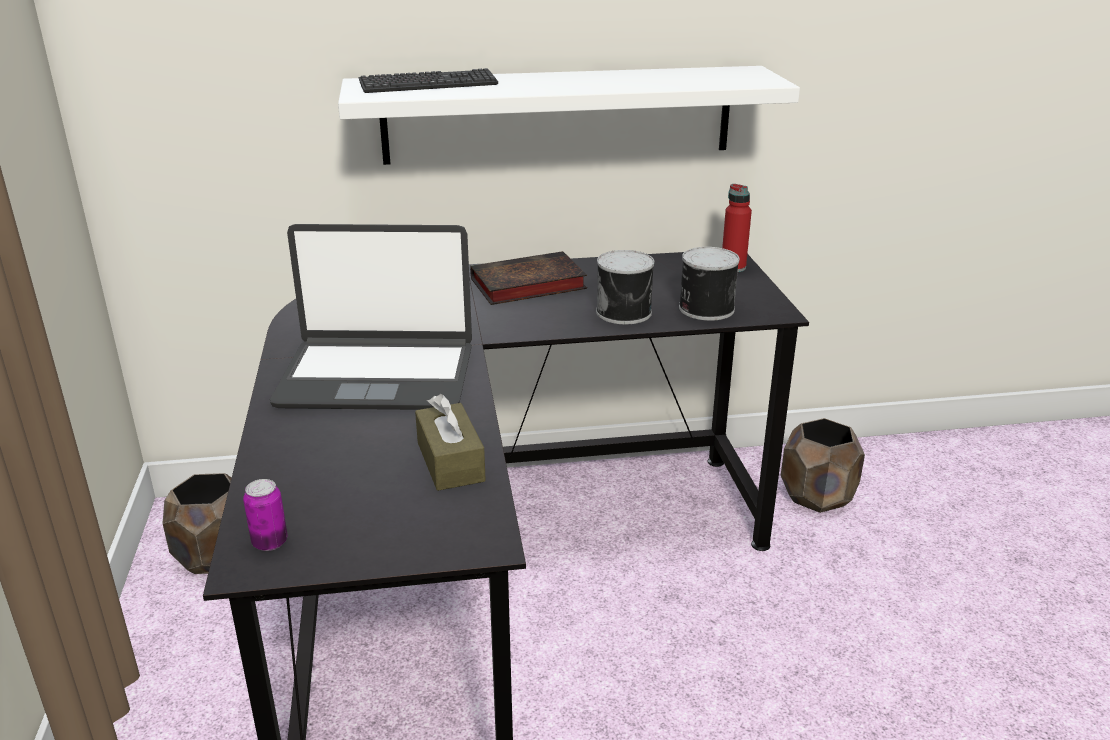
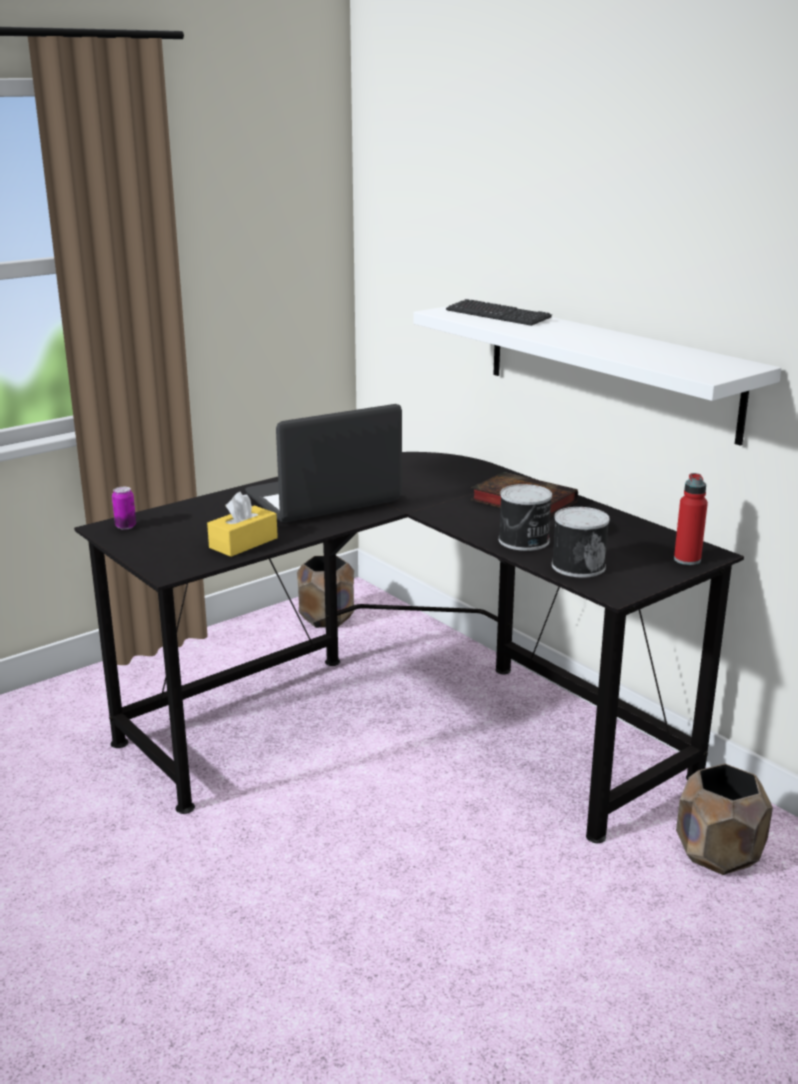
camera: 60 degrees right, 5 degrees down
laptop [270,224,472,410] -> laptop turned 90 degrees clockwise [245,404,402,522]
brown tissue box [415,394,486,491] -> yellow tissue box [207,492,278,557]

